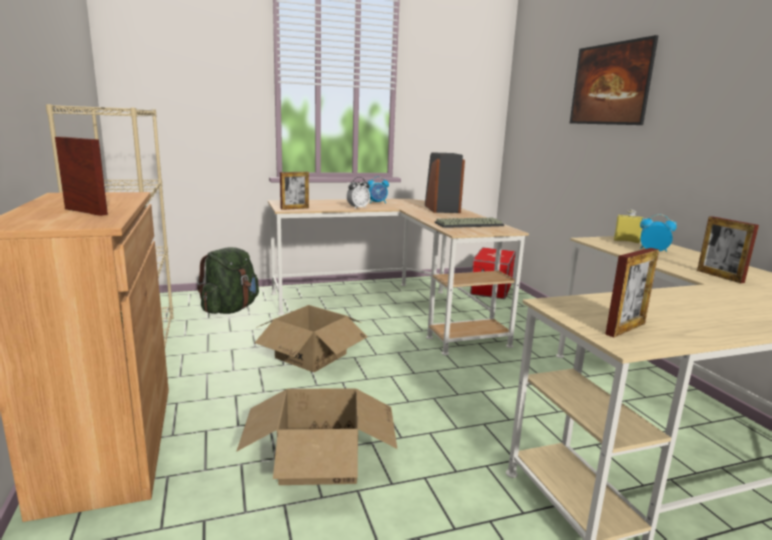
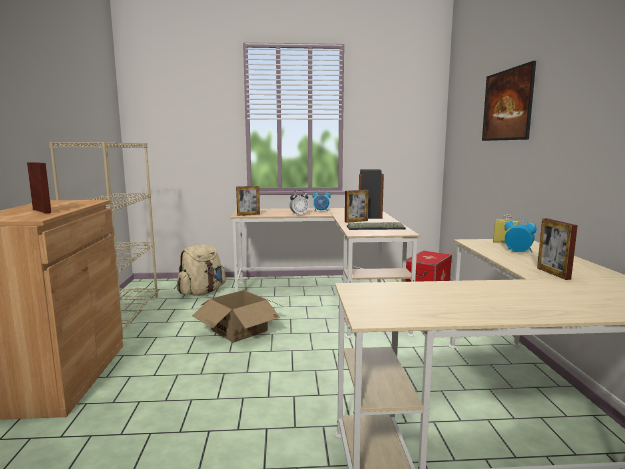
camera: 15 degrees right, 5 degrees down
green backpack [197,247,259,314] -> beige backpack [177,244,226,296]
cardboard box [236,389,397,485] -> none
picture frame [605,248,659,337] -> picture frame moved to [345,190,369,223]

